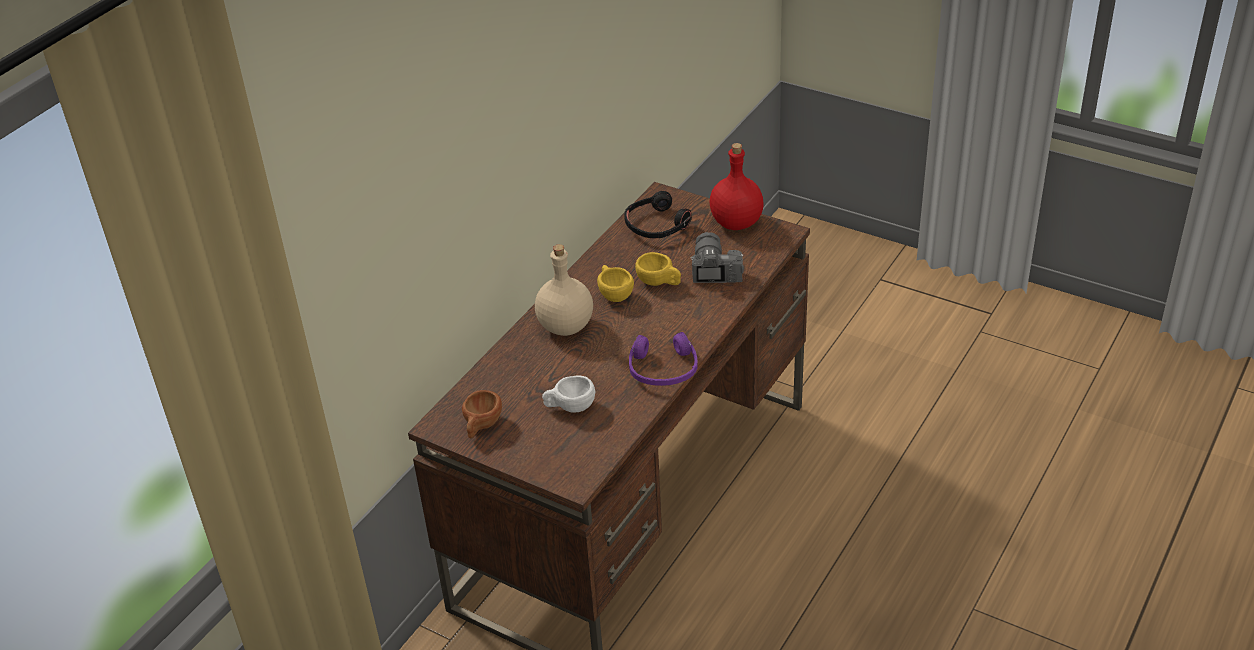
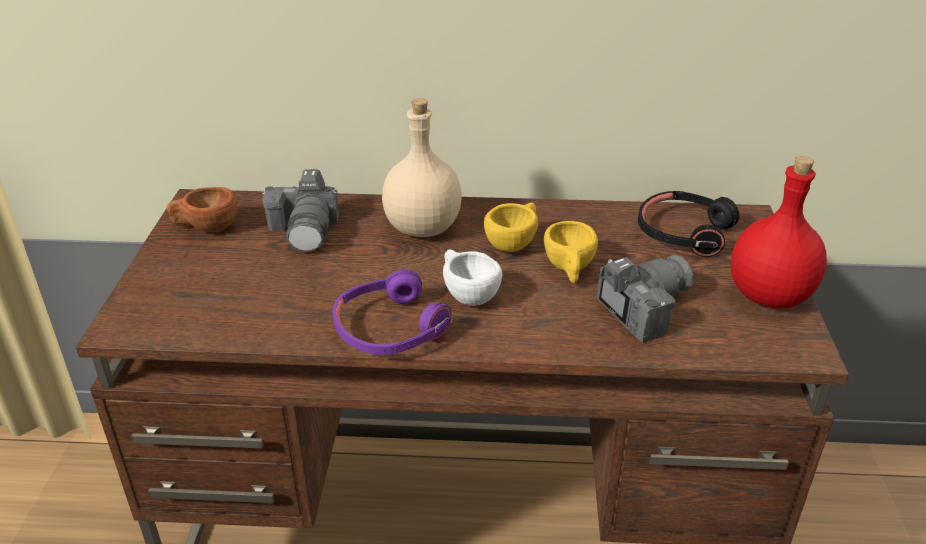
camera: 60 degrees right, 5 degrees down
white cup [542,376,595,413] -> white cup moved to [443,249,502,306]
none -> camera [262,169,339,252]

